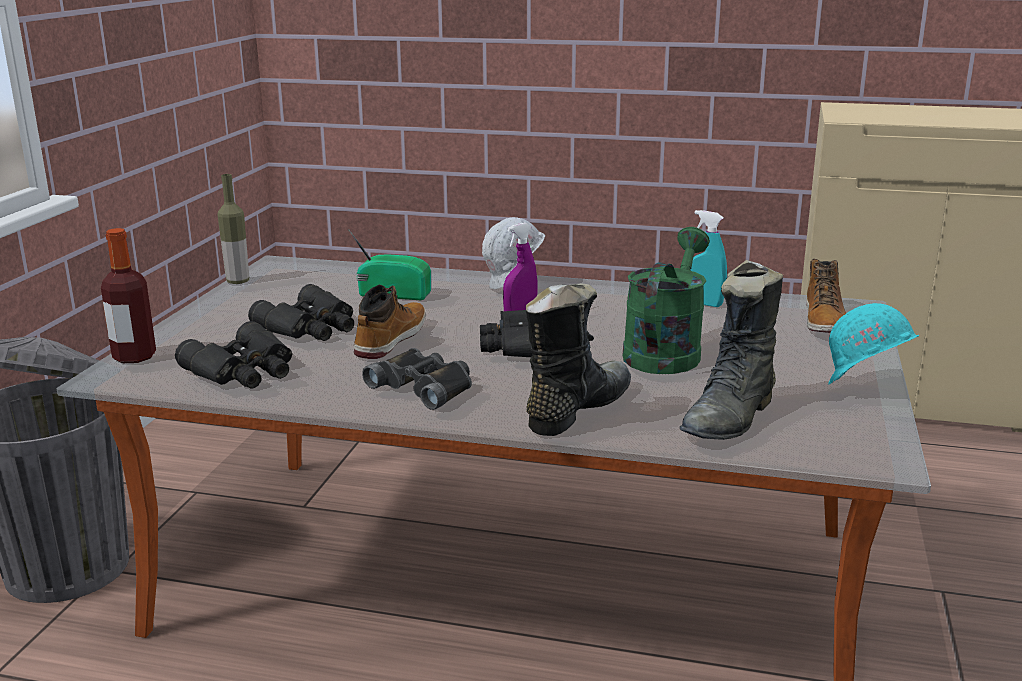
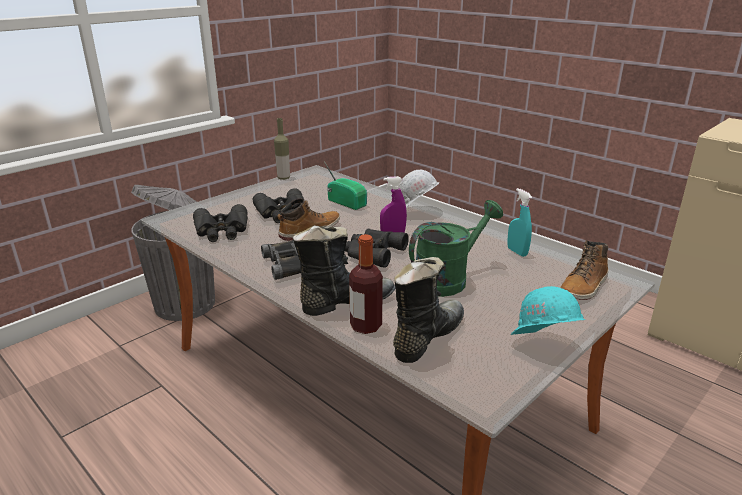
camera: 30 degrees right, 5 degrees up
bottle [101,228,156,363] -> bottle moved to [349,234,383,334]
black boot [680,260,783,440] -> black boot turned 150 degrees clockwise [393,257,464,363]

